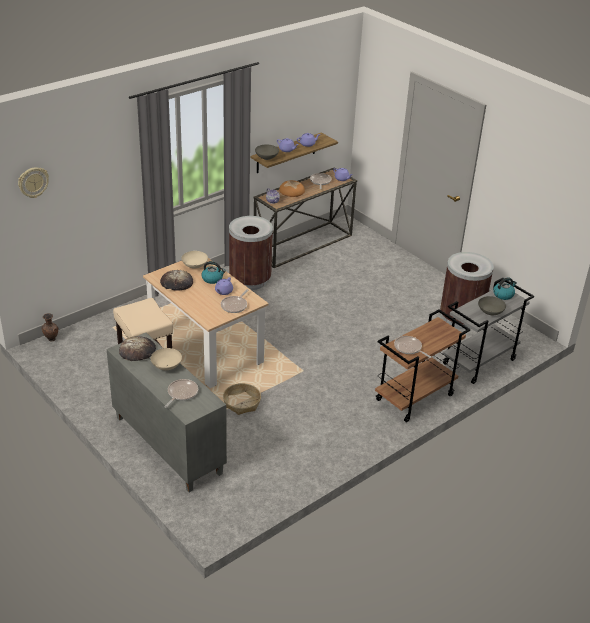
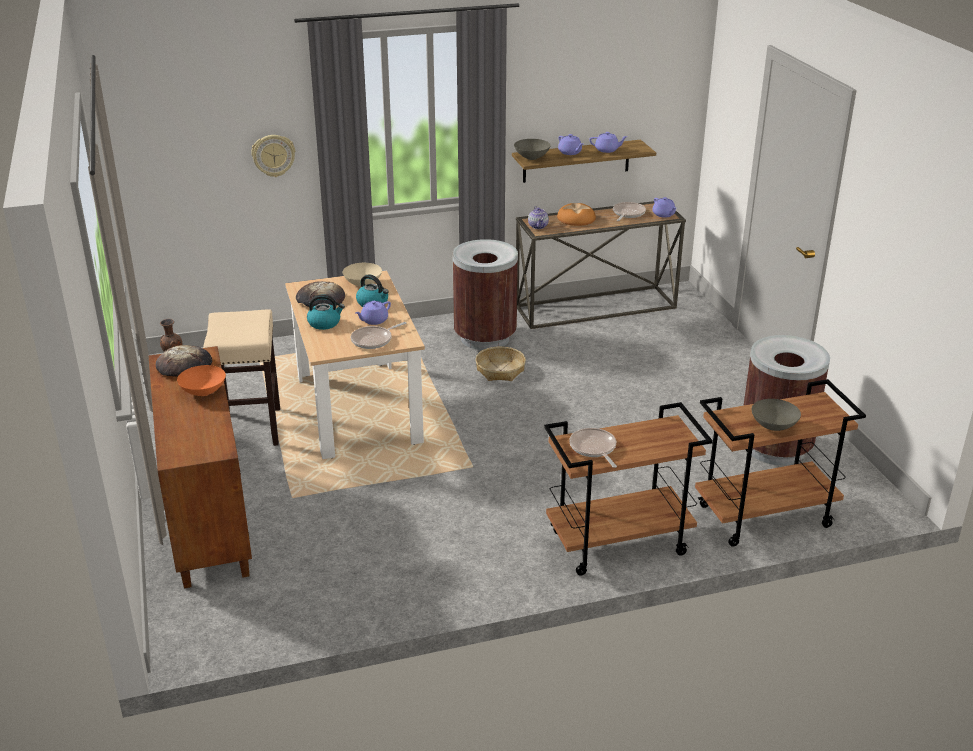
camera: 25 degrees right, 5 degrees down
wall clock [18,167,49,198] -> wall clock moved to [251,135,295,177]
grey cabinet [107,333,227,492] -> brown cabinet [149,346,252,588]
beige bowl [151,348,182,370] -> orange bowl [177,365,226,396]
frying pan [164,379,198,408] -> none
basket [223,383,261,415] -> basket moved to [475,346,526,381]
grey cart [443,278,534,384] -> brown cart [695,379,866,547]
kettle [493,277,517,300] -> kettle moved to [307,295,345,330]

